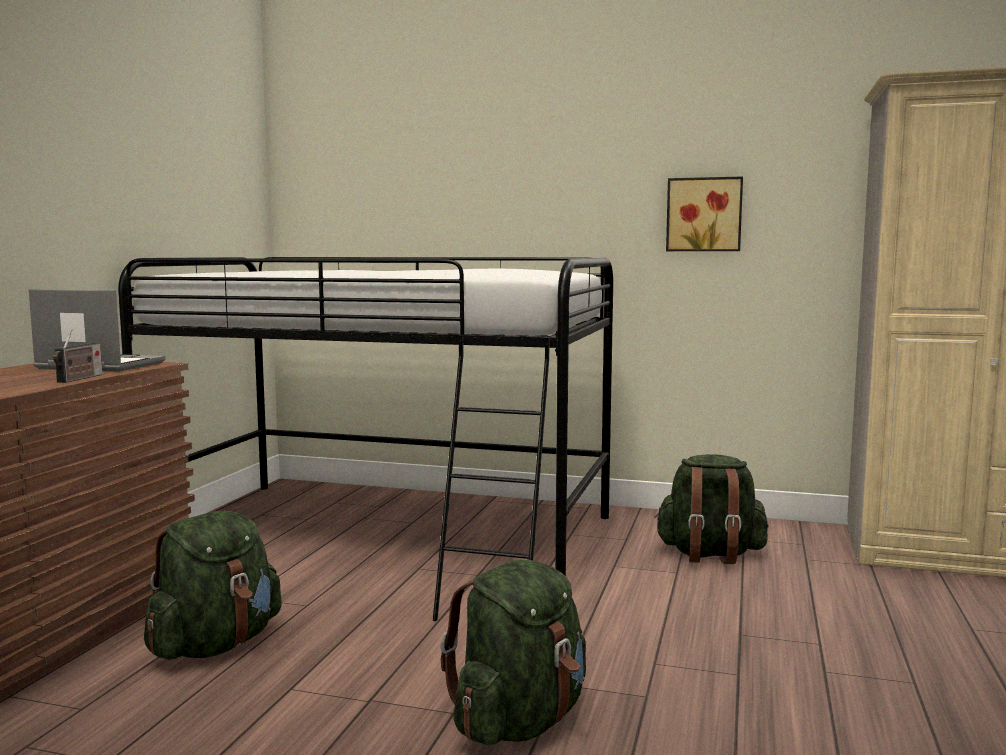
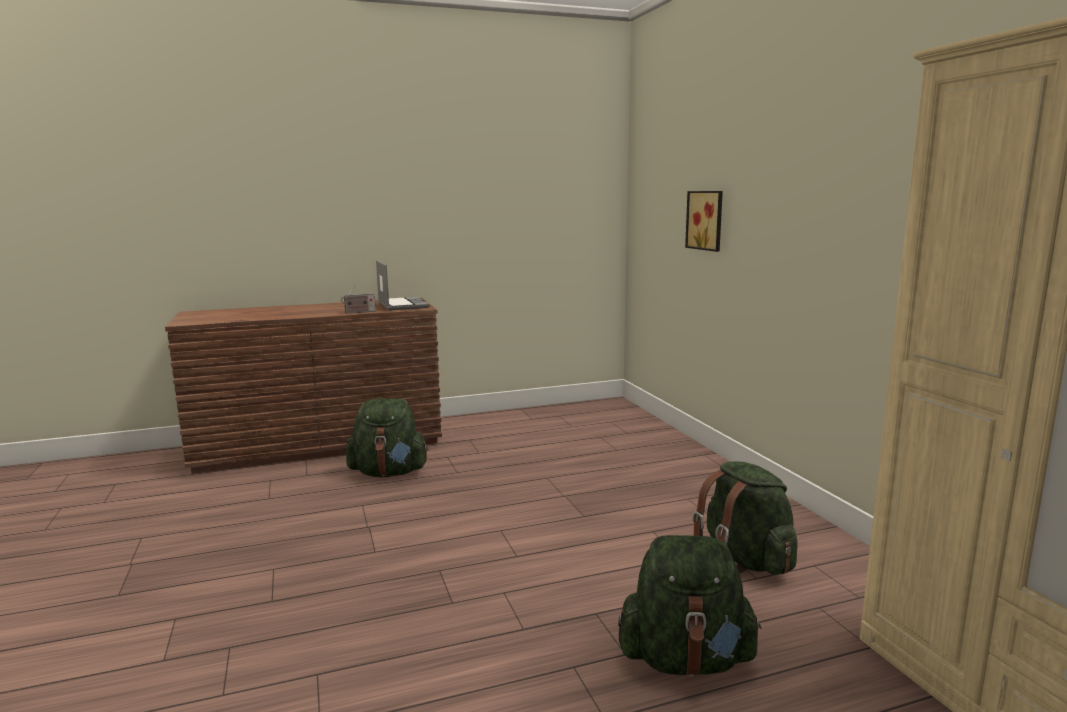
camera: 55 degrees right, 5 degrees up
black bed [118,257,613,621] -> none
green backpack [441,559,586,745] -> green backpack moved to [618,535,762,676]
picture [666,176,743,251] -> picture moved to [685,191,723,252]

